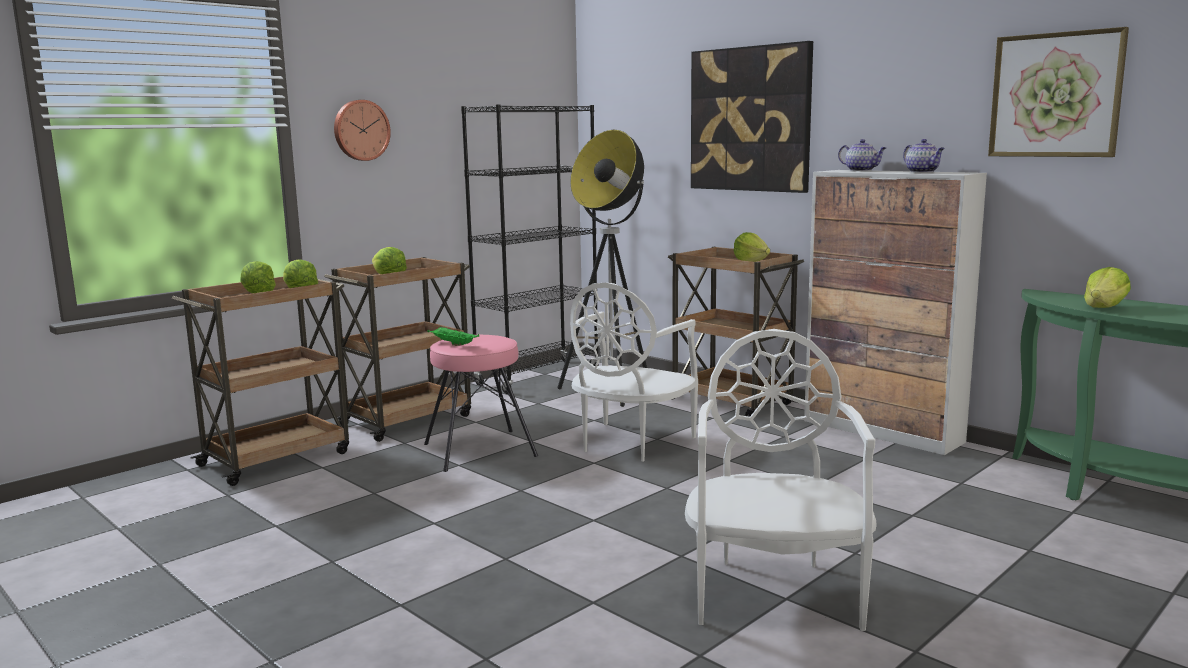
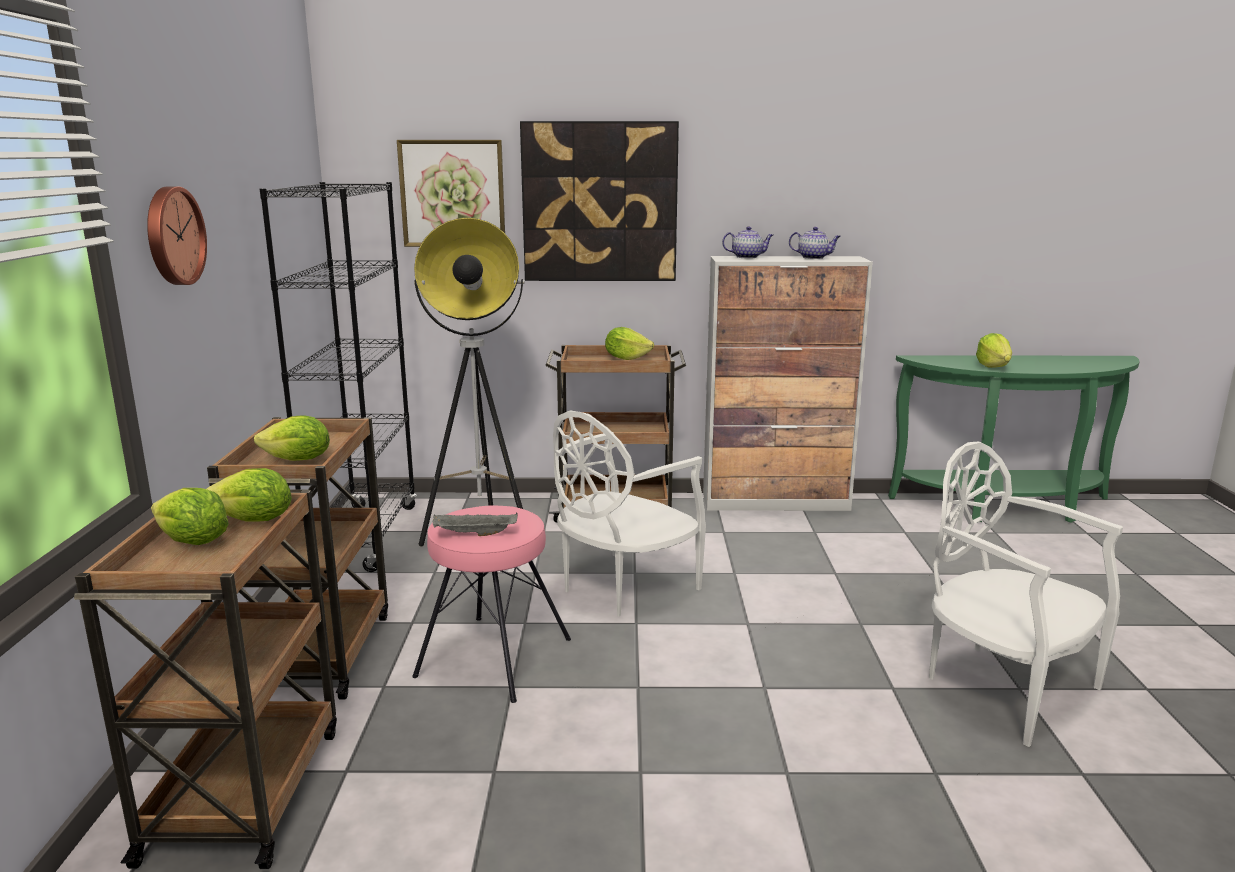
camera: 45 degrees left, 5 degrees up
green tray [427,326,479,346] -> grey tray [433,513,518,536]
white chair [570,283,698,462] -> white chair turned 60 degrees clockwise [553,411,706,617]
picture [988,27,1129,157] -> picture moved to [397,140,505,247]

